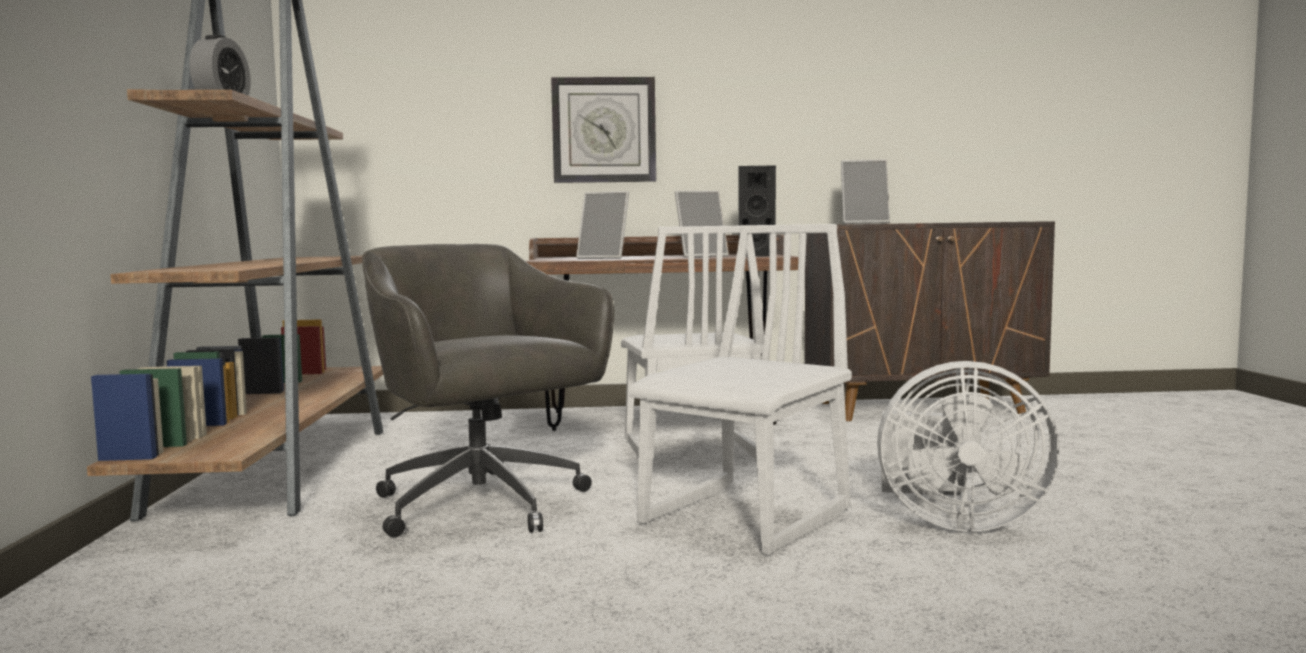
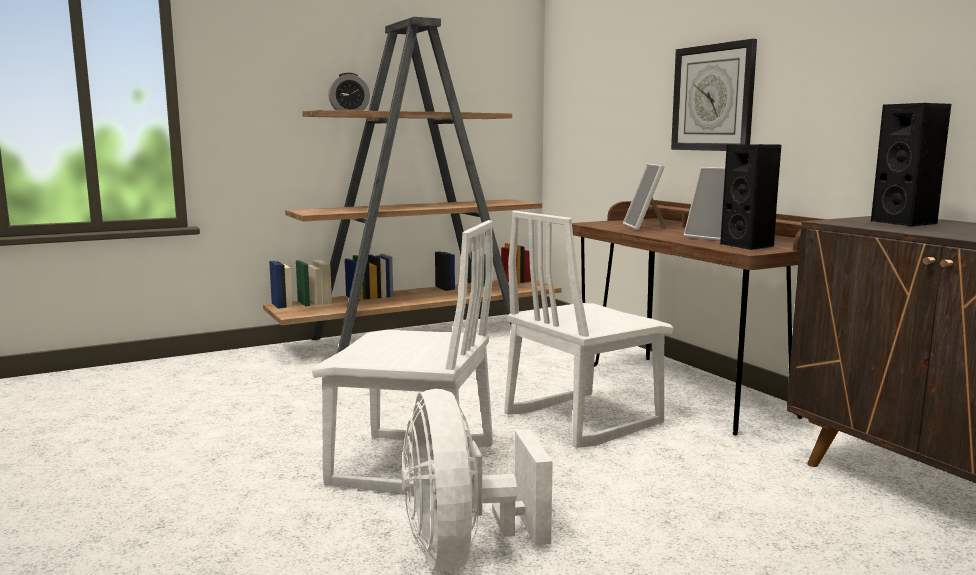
camera: 65 degrees right, 5 degrees up
grey office chair [362,244,614,537] -> none
picture frame [841,159,890,224] -> black speaker [871,103,951,227]

